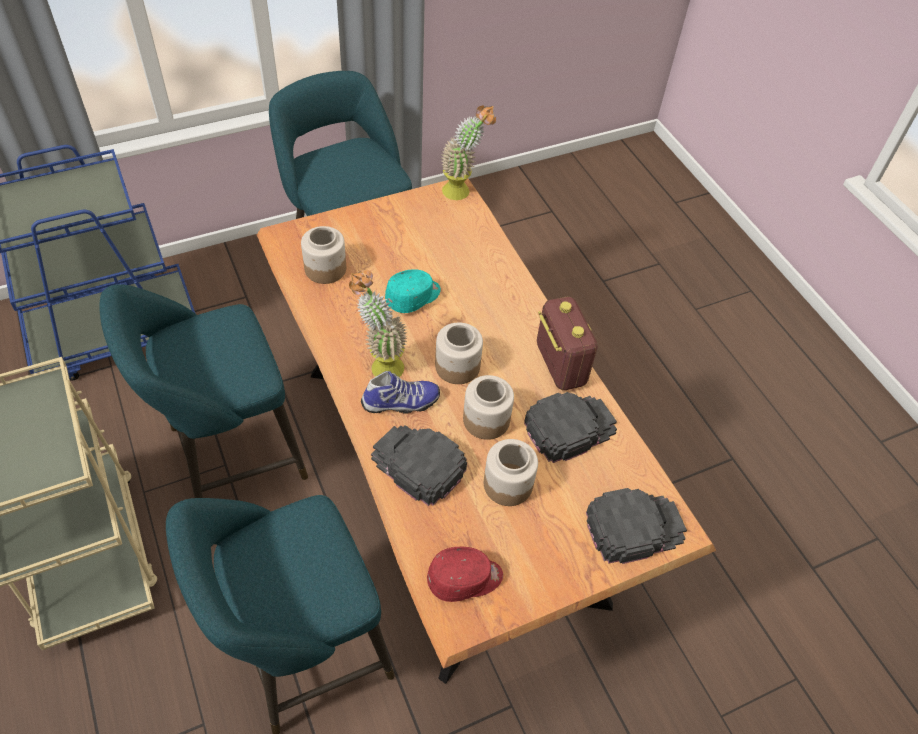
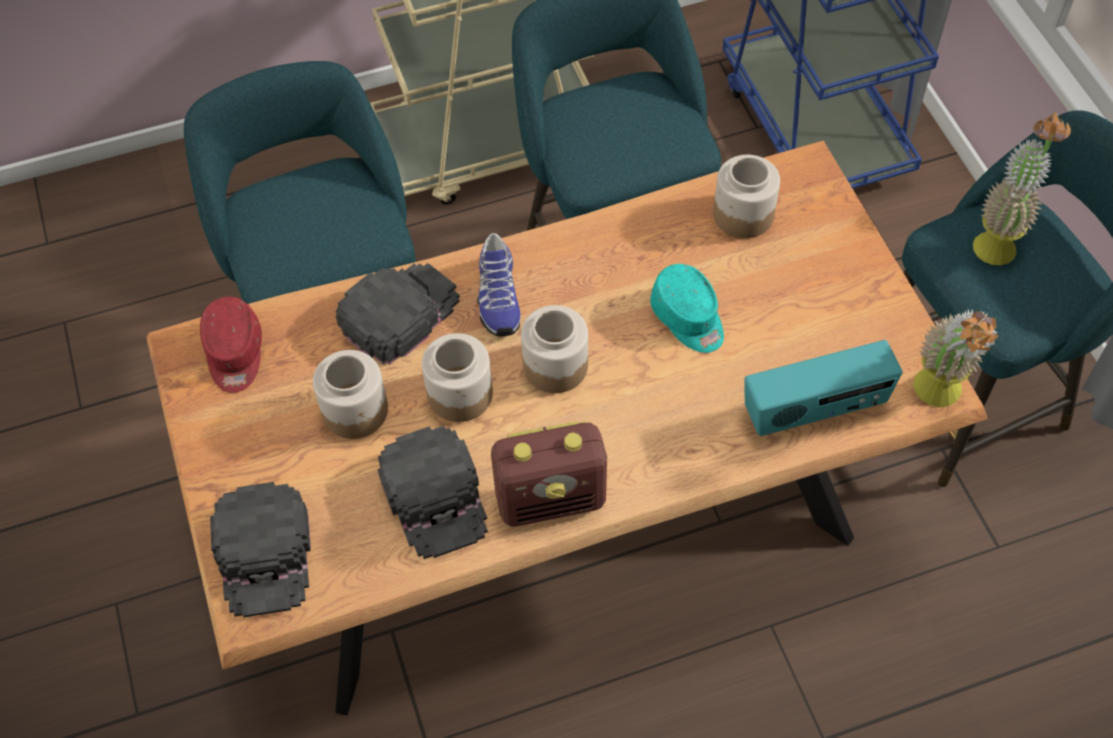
camera: 100 degrees right, 5 degrees up
potted plant [349,270,407,377] -> potted plant moved to [973,112,1071,265]
none -> radio [744,340,902,436]

